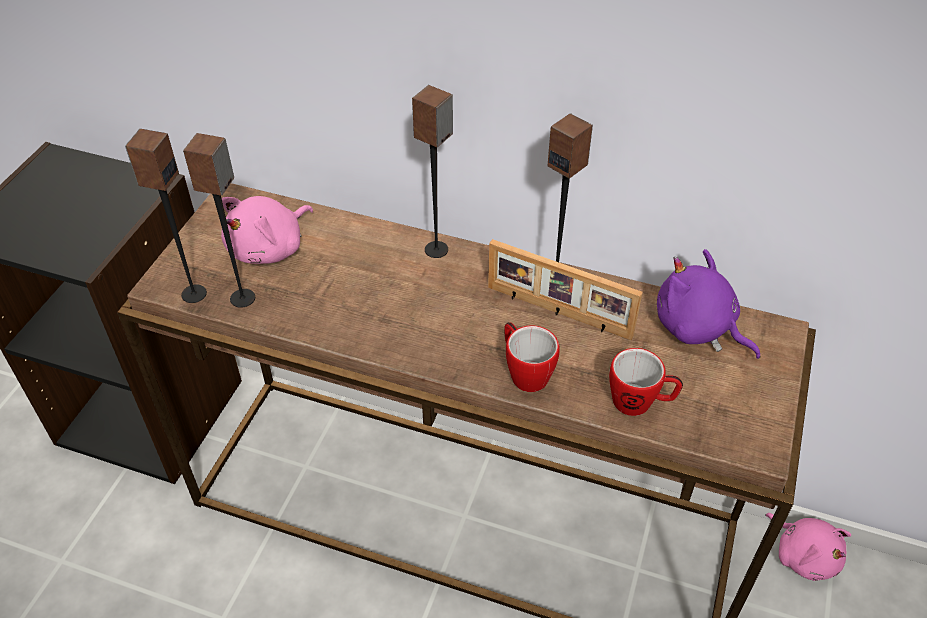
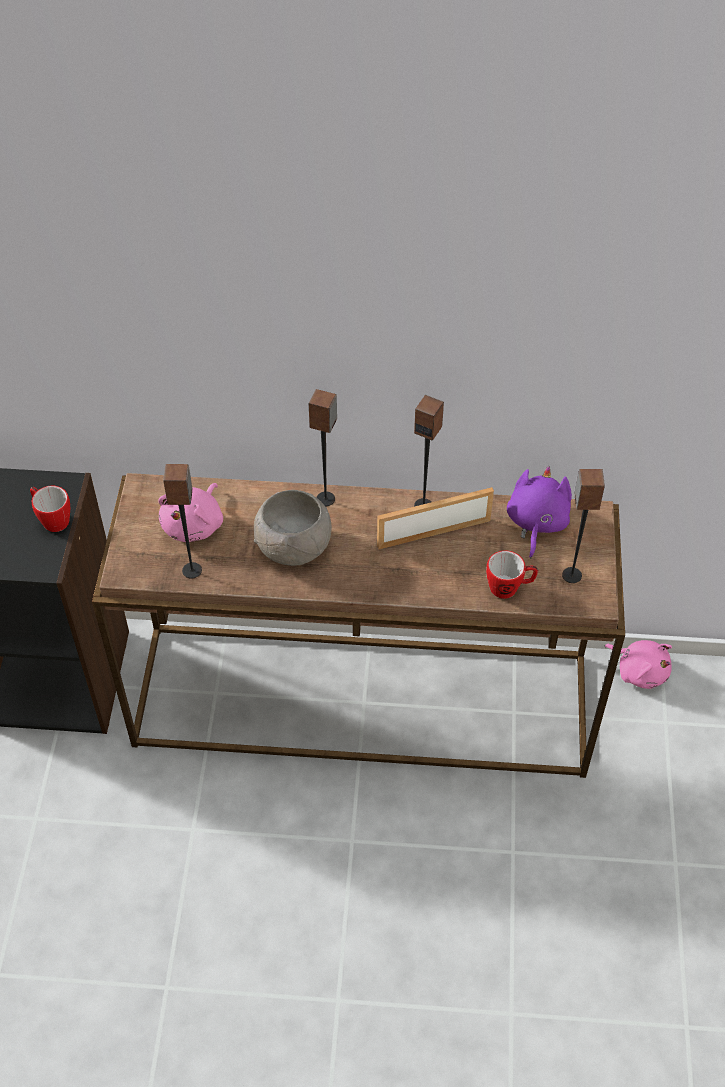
camera: 15 degrees left, 5 degrees up
speaker [125,129,207,303] -> speaker moved to [562,469,605,583]
picture frame [488,239,643,340] -> picture frame turned 150 degrees clockwise [377,487,494,549]
mug [504,323,560,392] -> mug moved to [30,486,70,532]
purple plush toy [657,249,760,359] -> purple plush toy turned 75 degrees clockwise [507,466,572,559]
none -> grey bowl [254,490,332,566]

